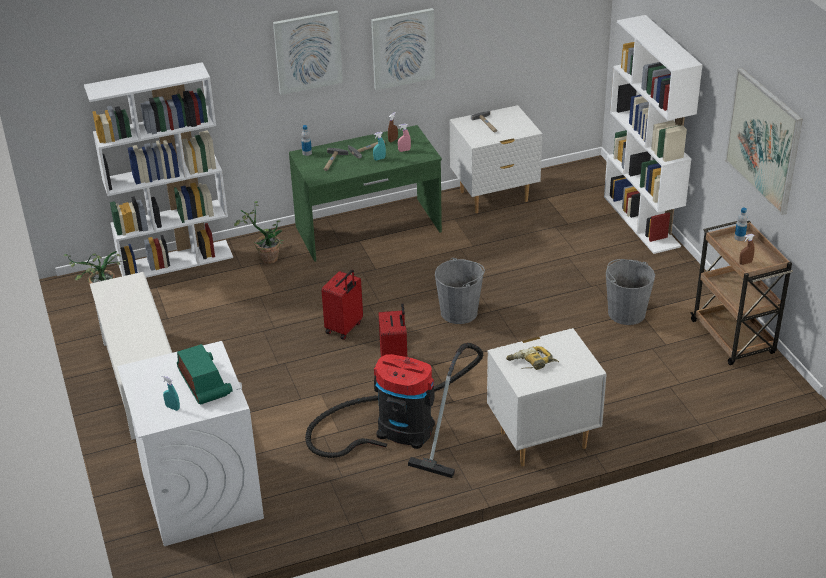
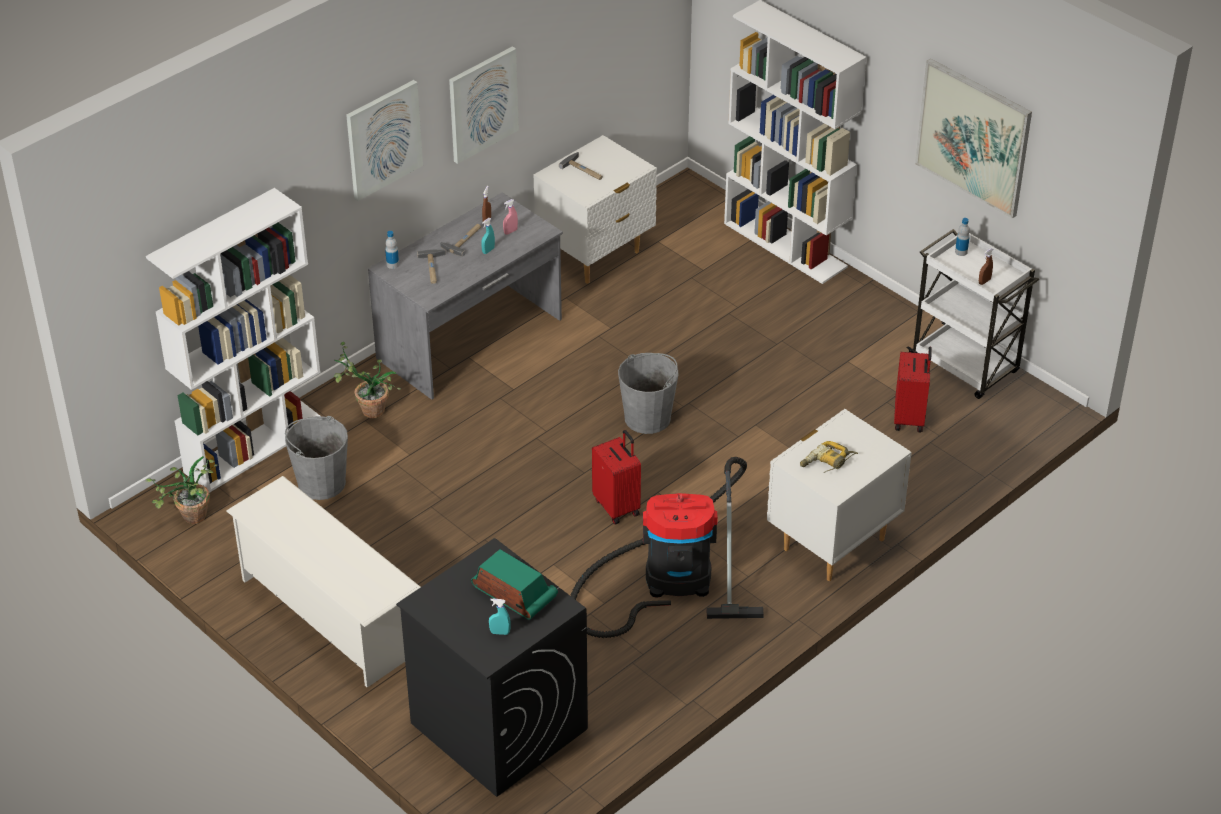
camera: 25 degrees left, 5 degrees up
white washing machine [117,341,264,546] -> black washing machine [396,538,588,797]
green desk [289,125,442,262] -> grey desk [368,193,563,400]
red suitcase [321,270,363,340] -> red suitcase moved to [894,347,932,432]
grey bucket [606,259,655,325] -> grey bucket moved to [285,416,348,500]
brown cart [690,221,793,365] -> white cart [906,229,1039,399]

